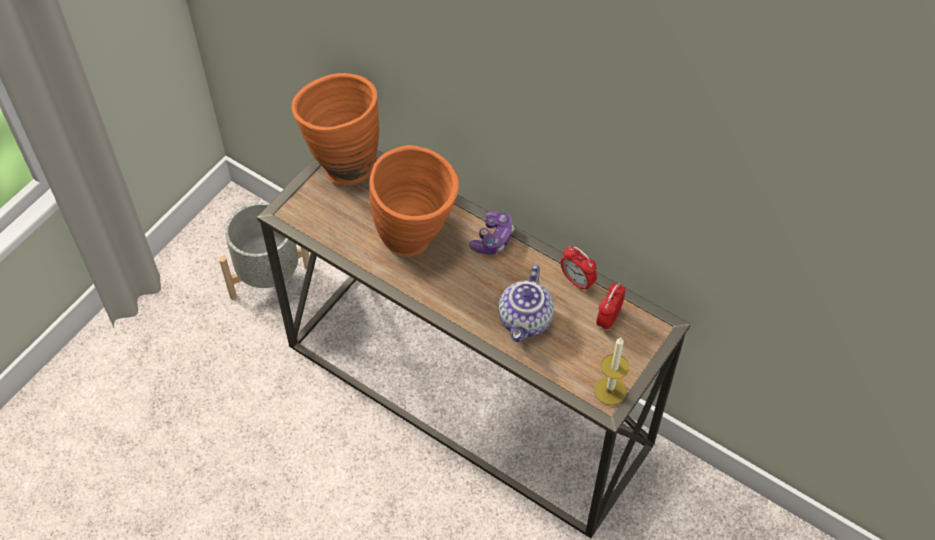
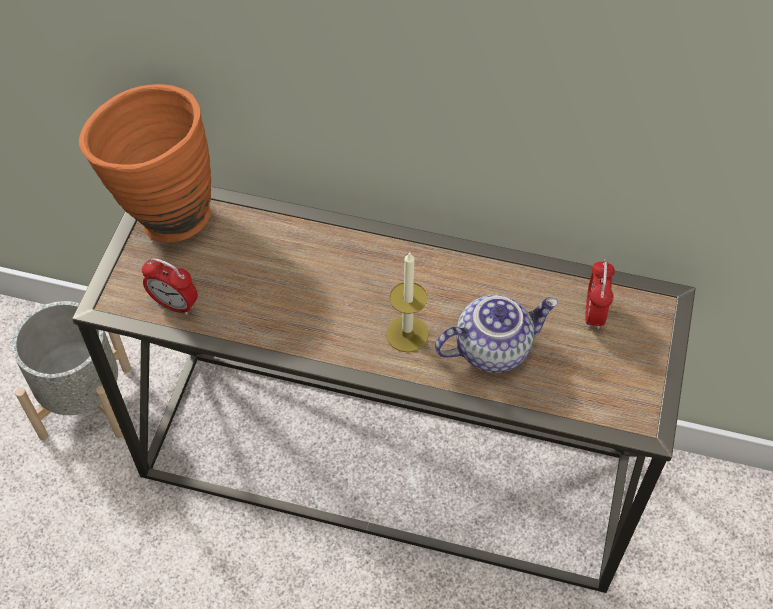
camera: 20 degrees left, 0 degrees up
orange vase [369,145,459,256] -> none
game controller [469,211,514,255] -> none
teapot [498,265,554,342] -> teapot turned 105 degrees counterclockwise [435,295,558,373]
alarm clock [561,246,597,291] -> alarm clock moved to [142,258,198,315]
candle [594,337,629,405] -> candle moved to [386,251,429,353]

